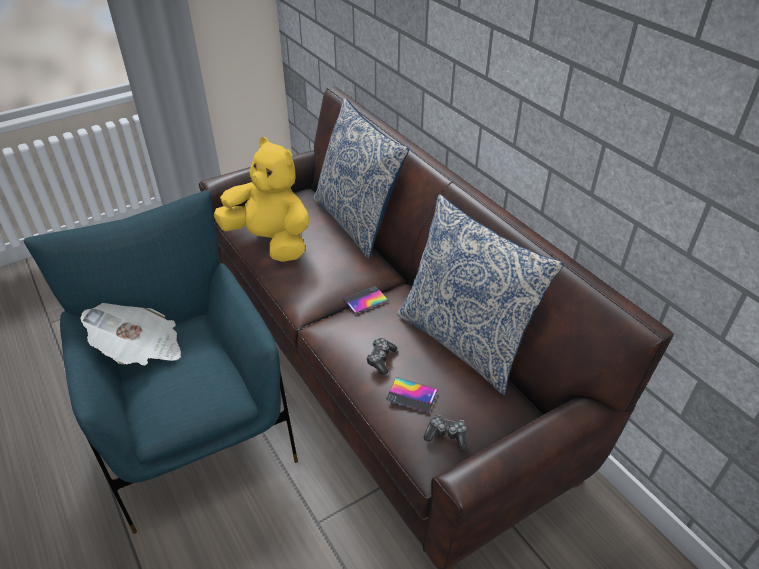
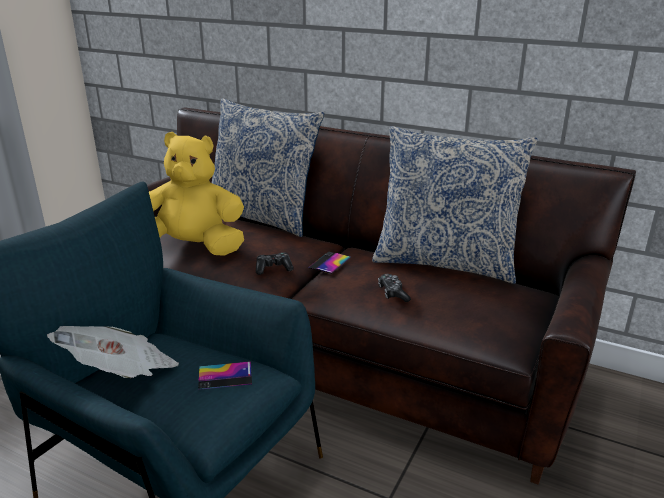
camera: 30 degrees left, 15 degrees down
phone [386,377,438,413] -> phone moved to [198,361,252,390]
game controller [424,415,468,450] -> game controller moved to [256,252,294,275]

